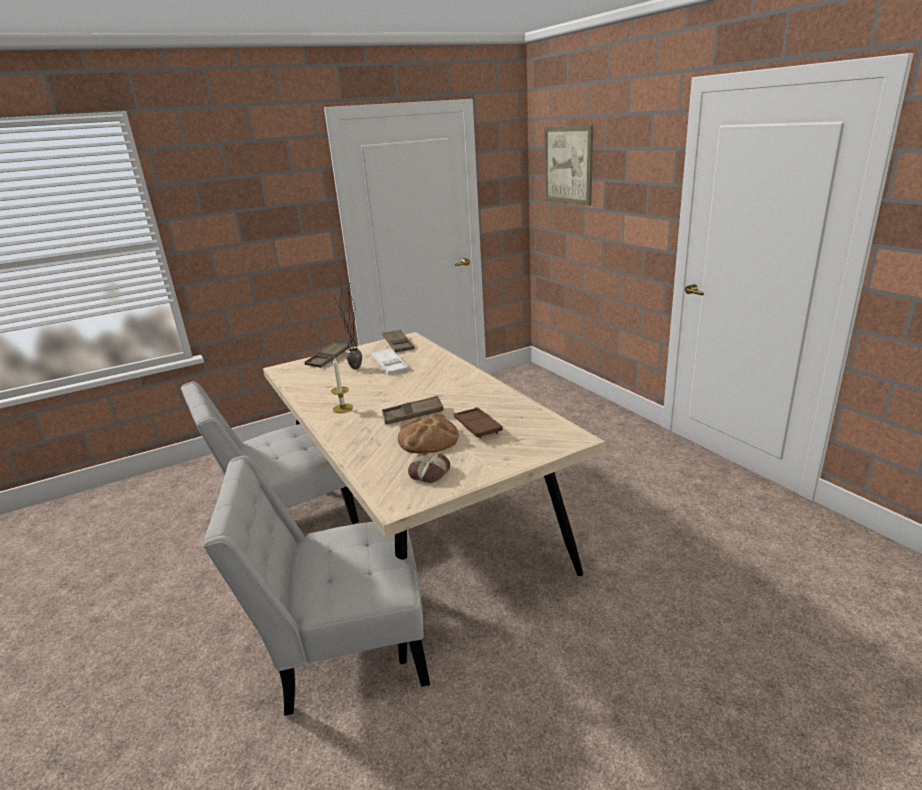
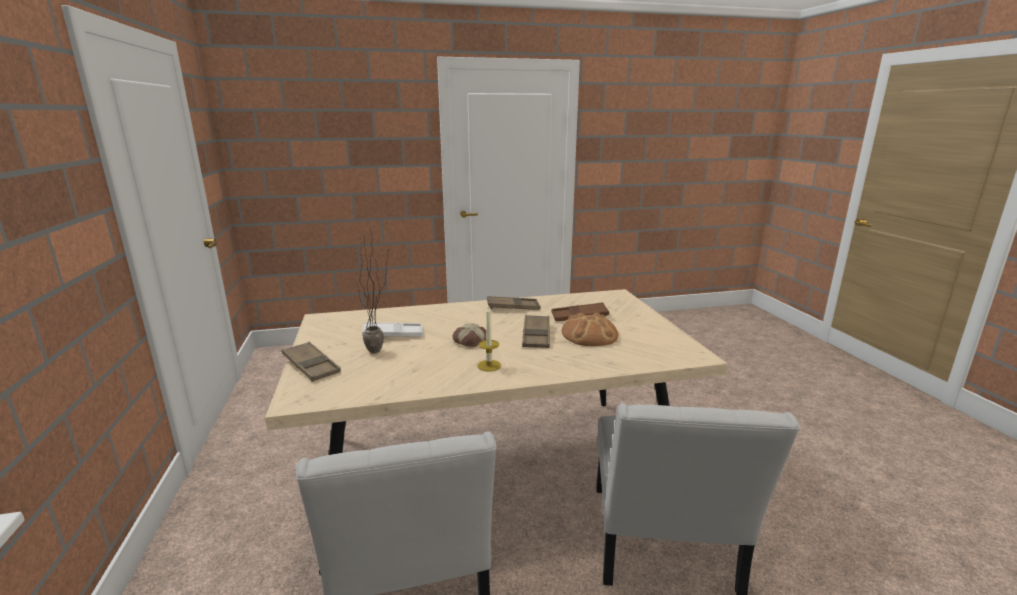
camera: 75 degrees left, 5 degrees down
brown tray [382,330,414,352] -> brown tray moved to [487,296,540,310]
bread [408,452,450,483] -> bread moved to [453,324,486,347]
picture [544,125,593,206] -> none

